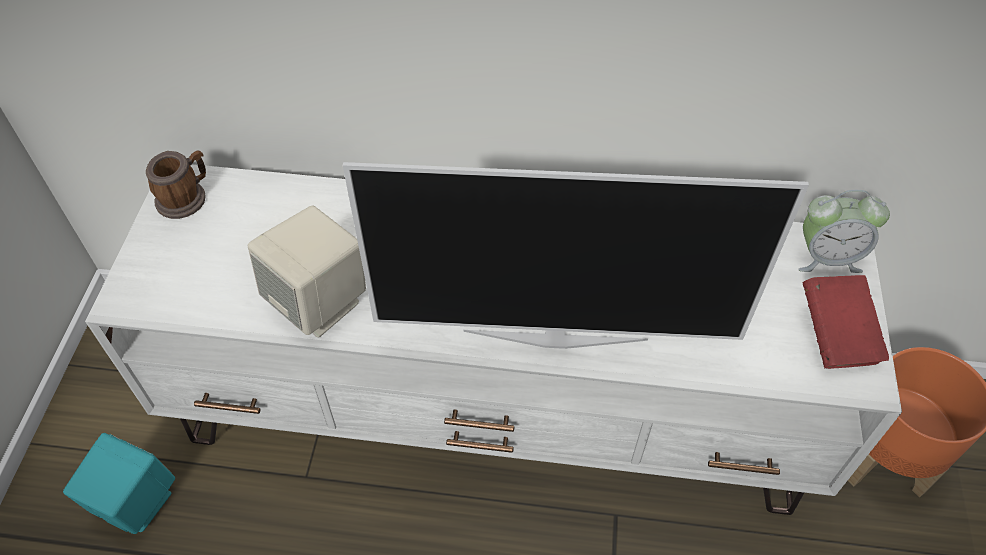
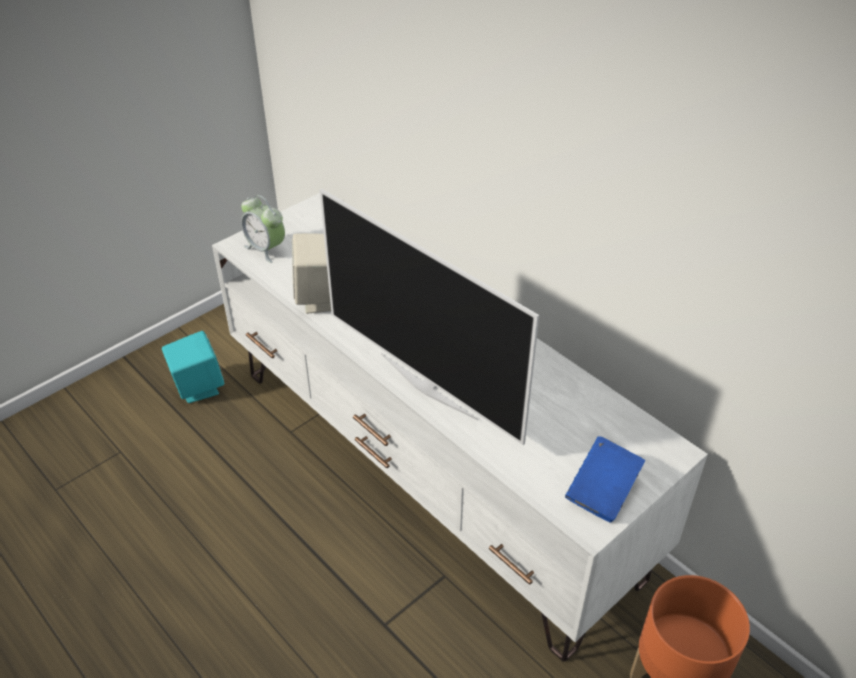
camera: 40 degrees right, 10 degrees down
mug [146,151,206,219] -> none
alarm clock [798,190,890,273] -> alarm clock moved to [241,195,285,263]
red book [803,275,889,369] -> blue book [565,436,645,523]

